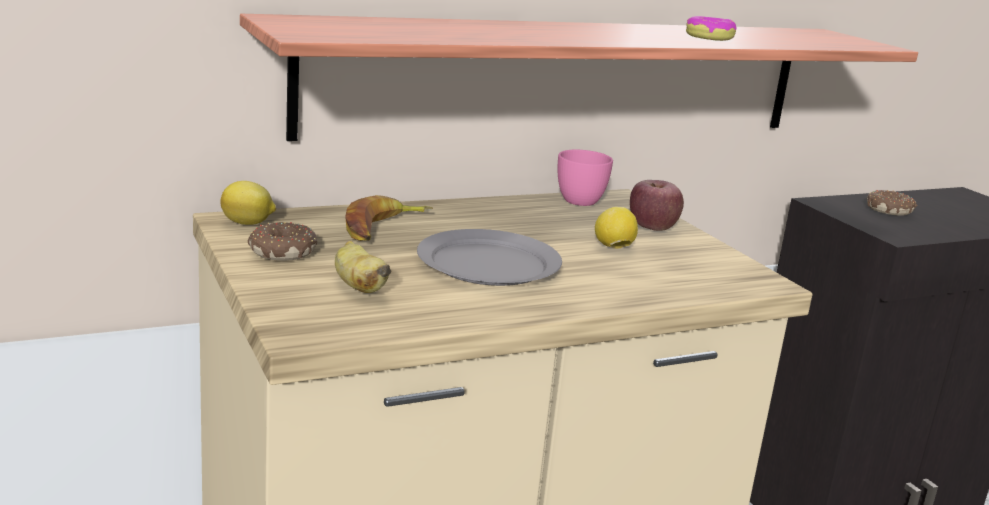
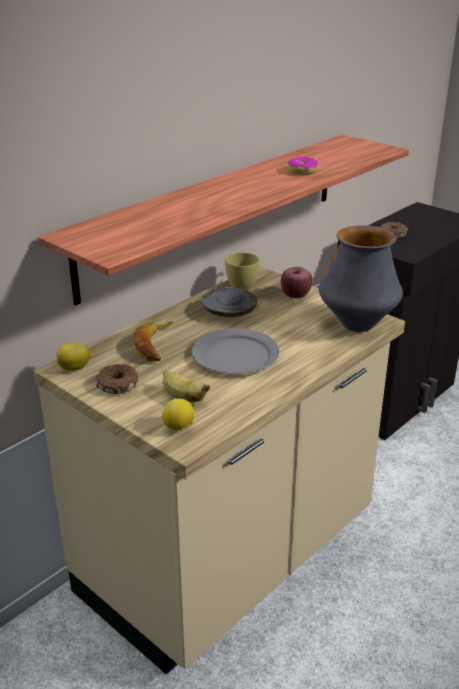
camera: 20 degrees left, 10 degrees up
pink cup [558,150,613,206] -> yellow cup [225,252,260,290]
lemon [595,207,638,249] -> lemon moved to [162,399,194,430]
none -> grey plate [201,287,257,317]
none -> vase [319,225,403,332]

